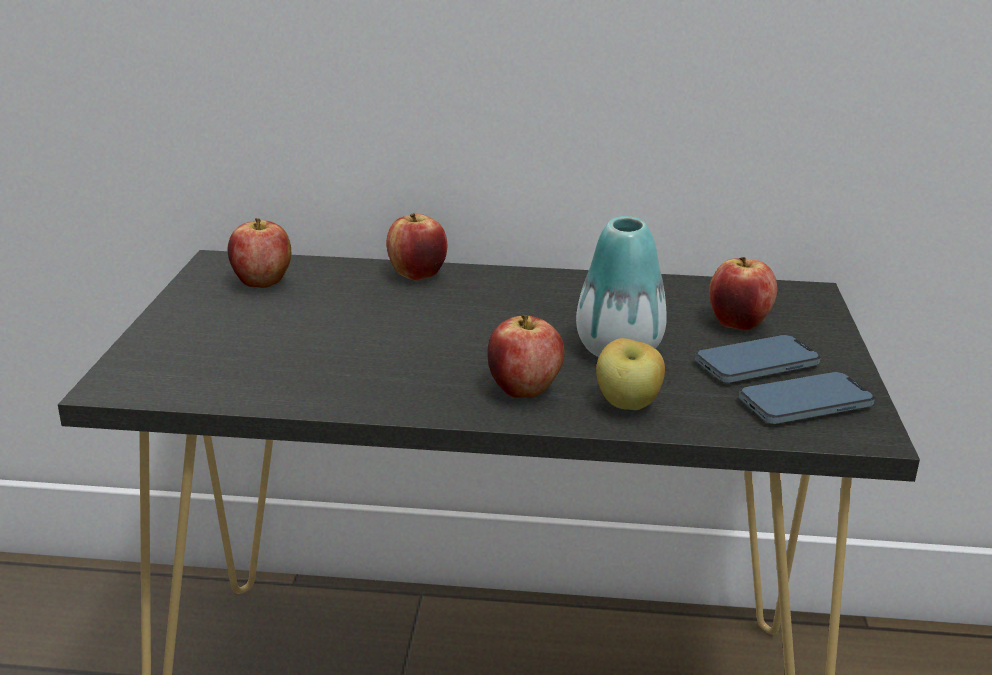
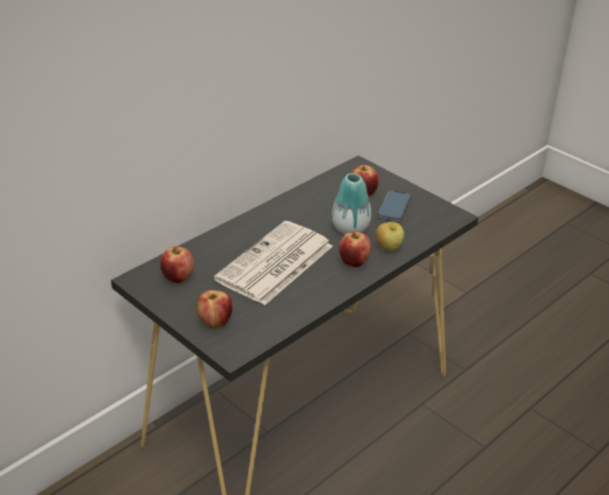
camera: 50 degrees left, 10 degrees up
apple [386,213,447,281] -> apple moved to [196,290,232,328]
phone [739,372,875,424] -> none
none -> newspaper [214,221,333,305]

